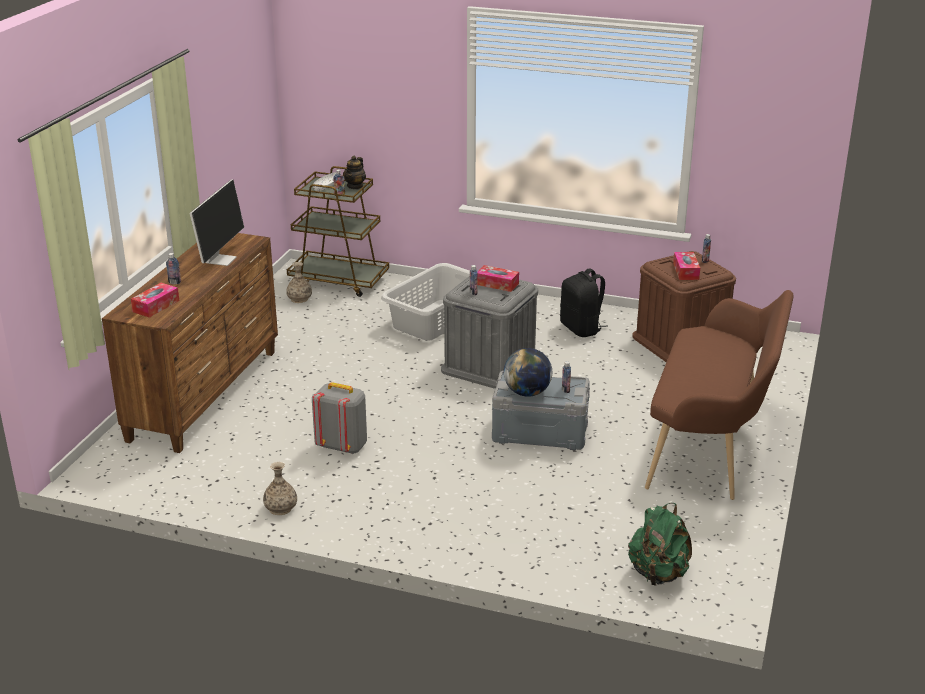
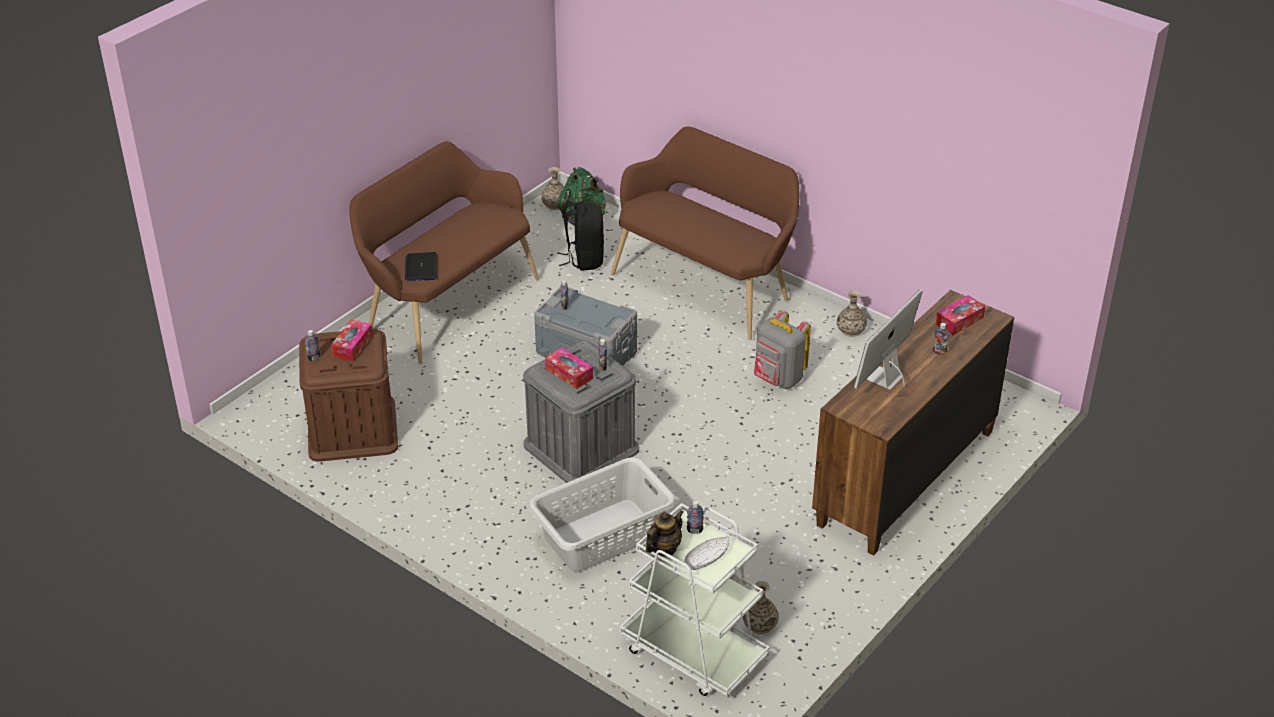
camera: 160 degrees left, 10 degrees up
brown cart [287,166,389,297] -> white cart [620,503,770,696]
globe [504,348,552,397] -> none
black backpack [560,268,608,337] -> black backpack moved to [557,201,604,271]
none -> laptop [405,252,437,281]
none -> vase [541,167,569,210]
none -> brown bench [611,126,799,340]

